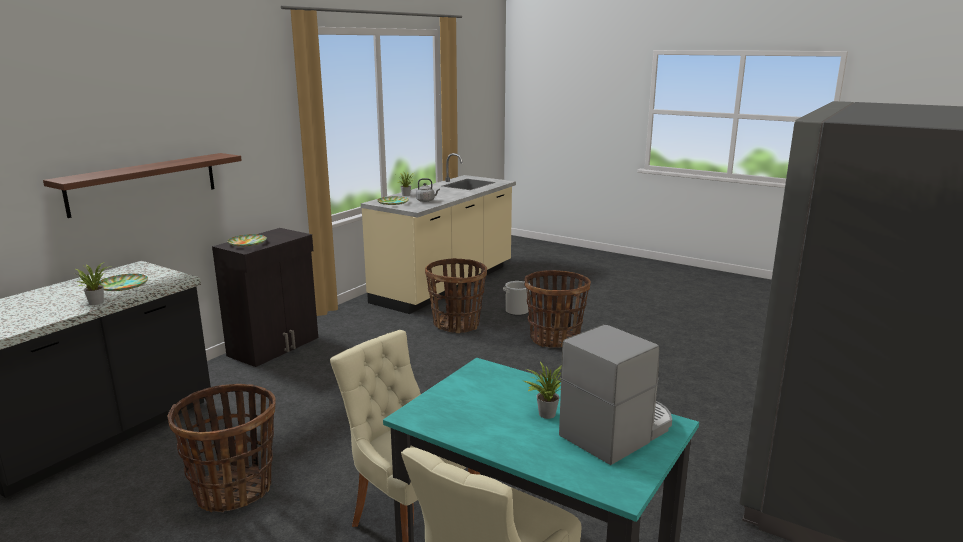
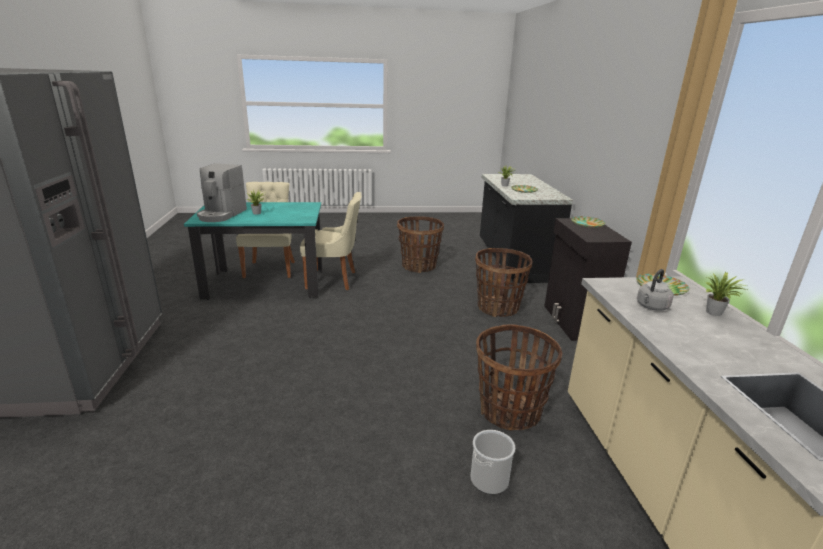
camera: 140 degrees right, 5 degrees up
shelf [43,153,242,218] -> none
basket [524,270,591,348] -> basket moved to [475,248,532,317]

